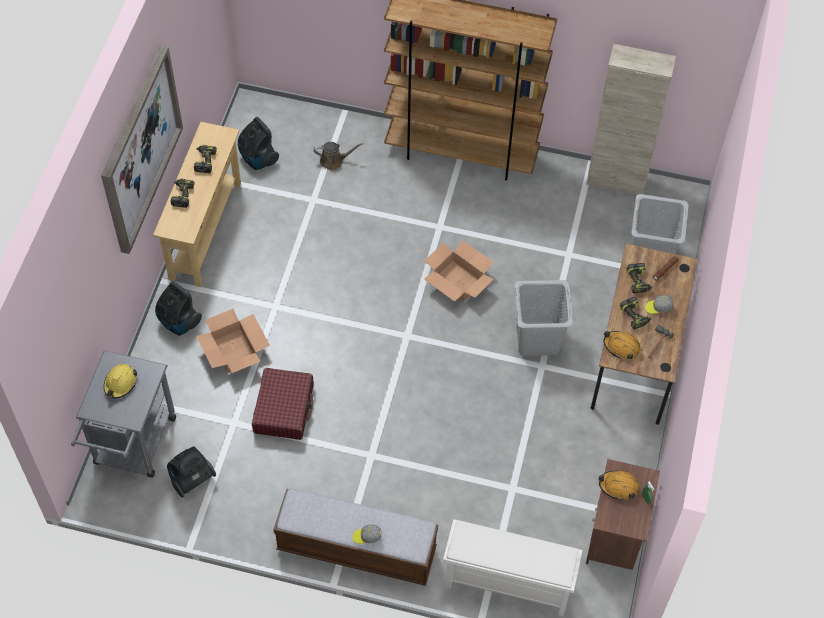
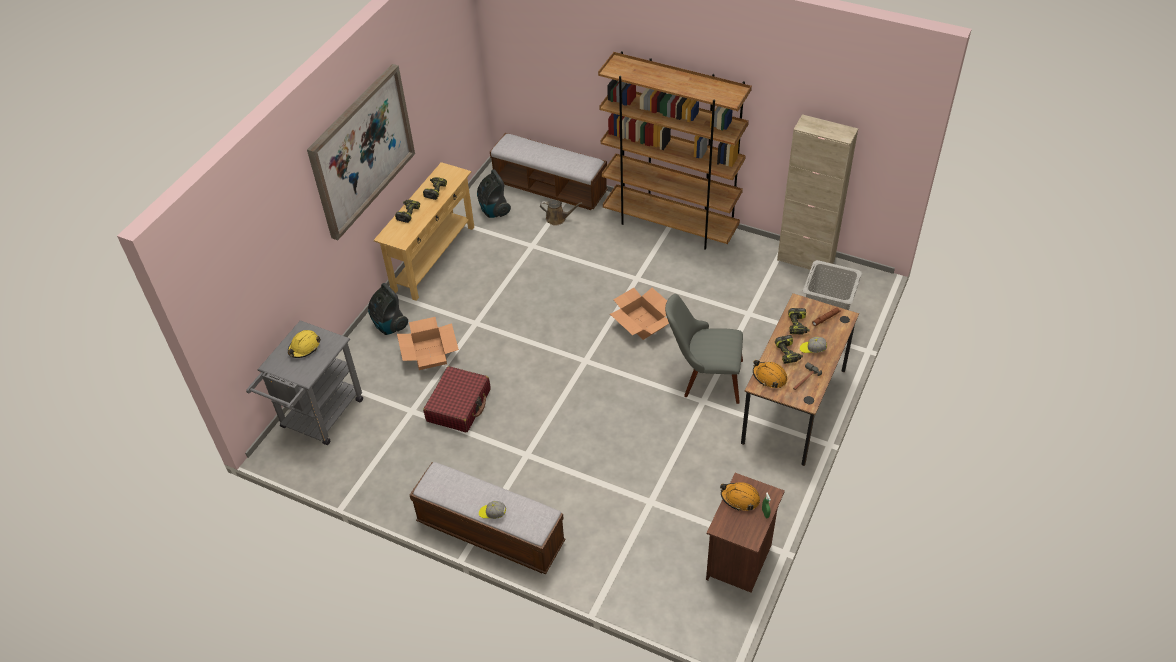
camera: 15 degrees right, 10 degrees down
vacuum cleaner [167,447,216,498] -> none
white shoe rack [443,519,582,616] -> none
grey laundry basket [514,280,573,356] -> grey chair [665,294,743,404]
none -> bench [490,133,608,210]

